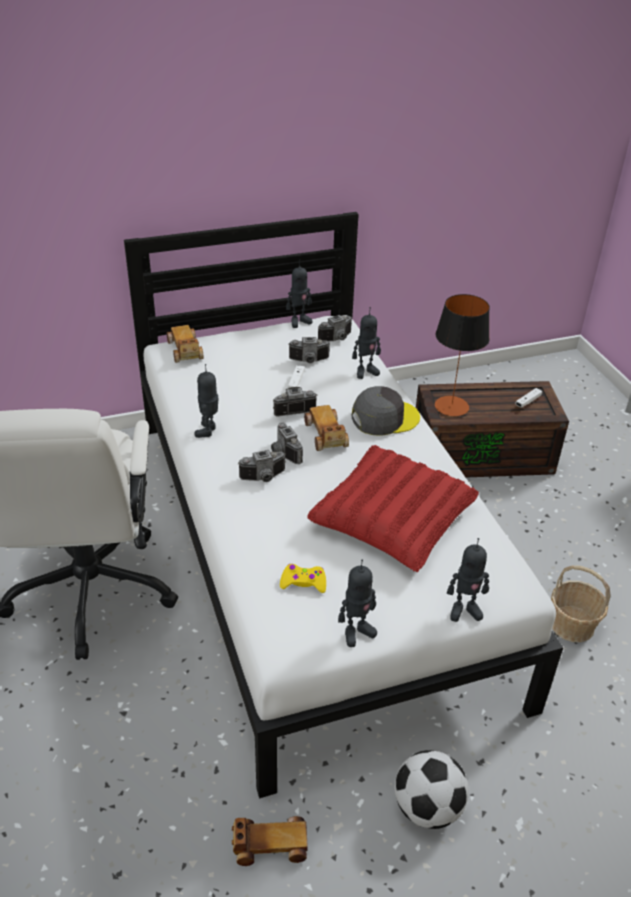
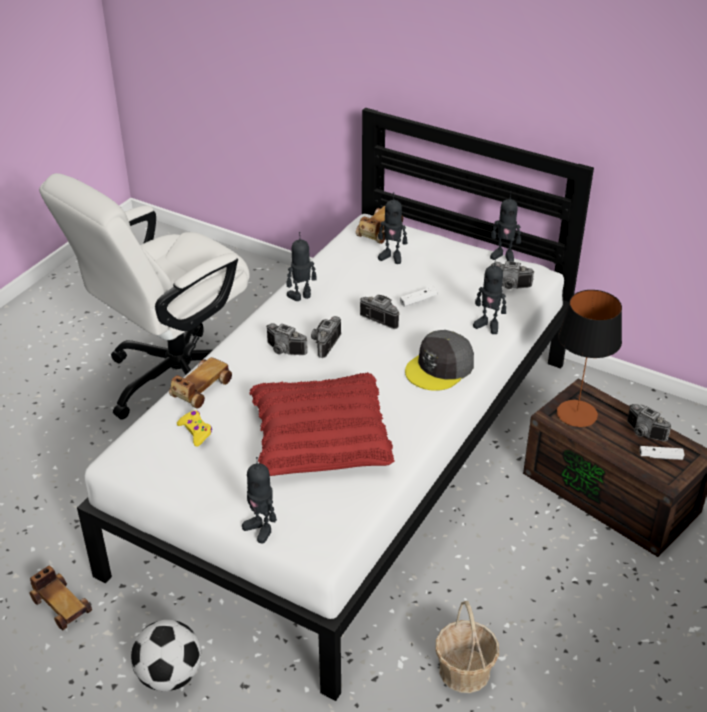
camera: 50 degrees right, 0 degrees up
camera [289,337,330,363] -> camera moved to [627,404,671,441]
toy car [304,405,349,451] -> toy car moved to [169,357,232,408]
toy robot [338,559,377,647] -> toy robot moved to [378,192,407,264]
grey cap [352,386,420,436] -> grey cap turned 105 degrees clockwise [405,330,474,391]

